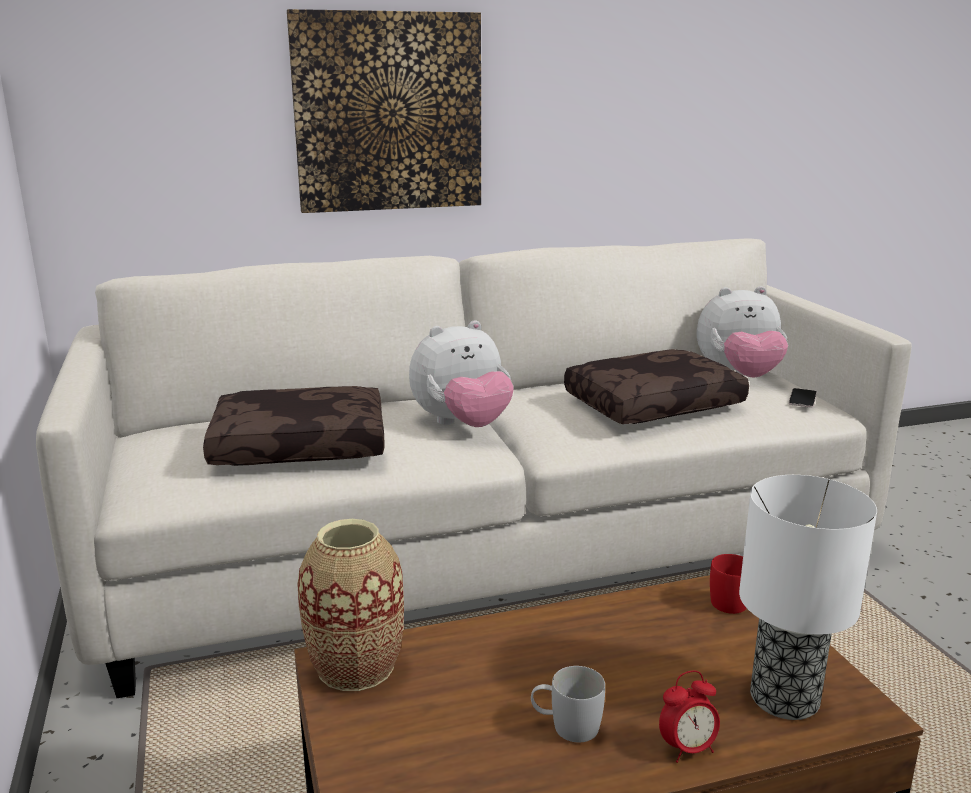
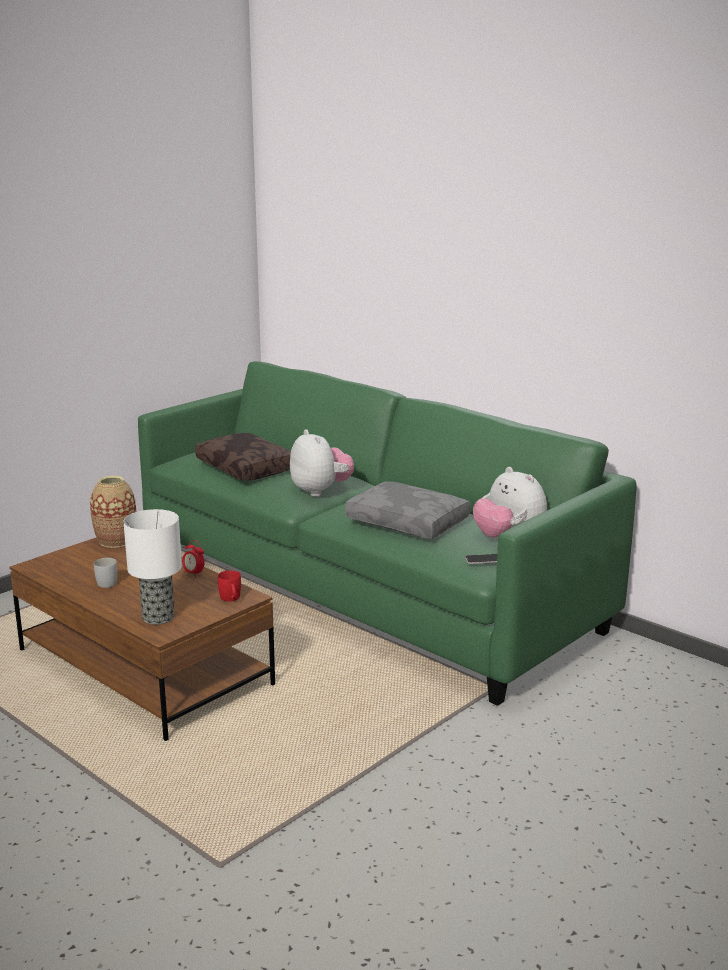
camera: 60 degrees right, 0 degrees up
white sofa [36,238,912,698] -> green sofa [138,361,636,706]
picture [287,9,481,213] -> none
plush toy [409,320,514,427] -> plush toy turned 150 degrees counterclockwise [290,429,354,497]
brown pillow [564,349,749,424] -> grey pillow [345,481,470,539]
alarm clock [659,670,720,763] -> alarm clock moved to [182,540,205,578]

